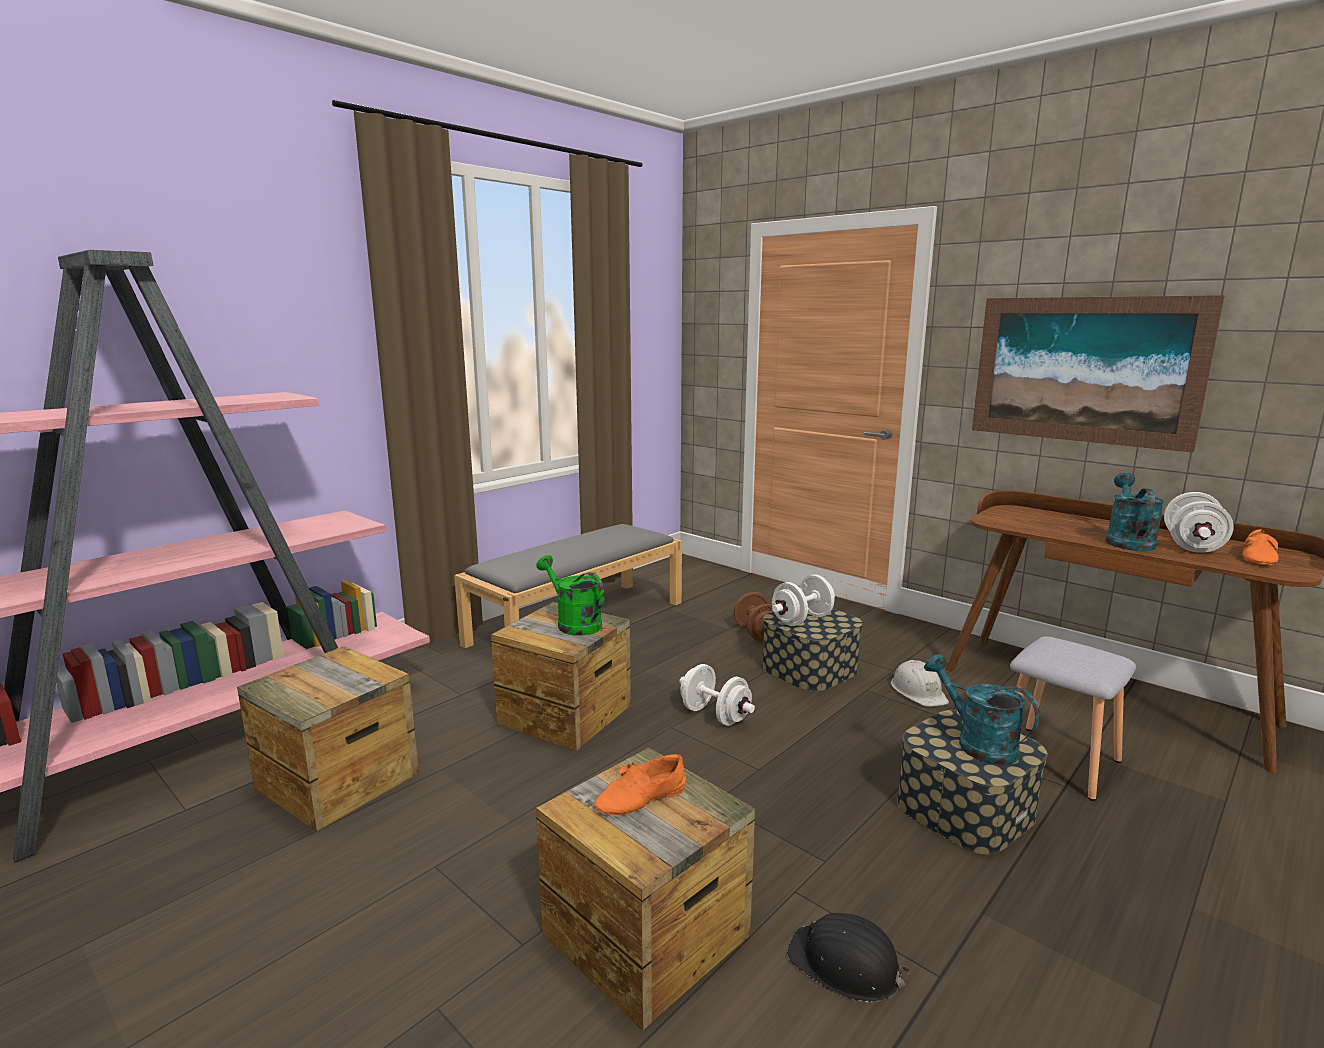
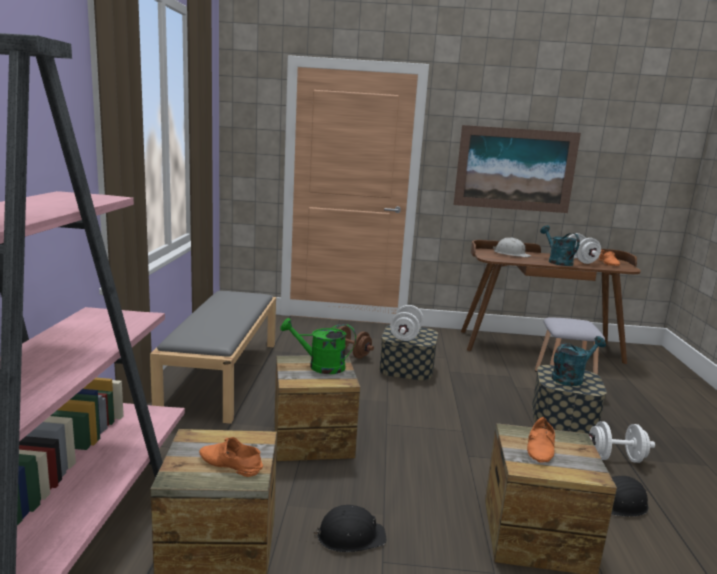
camera: 40 degrees left, 0 degrees up
white dumbbell [679,664,755,726] -> white dumbbell moved to [589,421,655,463]
white hard hat [891,660,949,707] -> white hard hat moved to [493,237,531,257]
turquoise watering can [924,654,1040,765] -> turquoise watering can turned 135 degrees clockwise [552,336,606,386]
none -> orange shoe [199,437,263,477]
none -> black hard hat [313,505,387,552]

